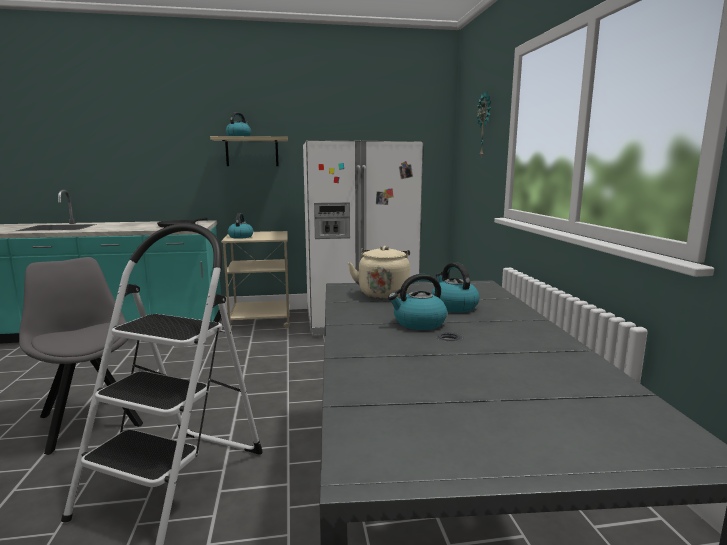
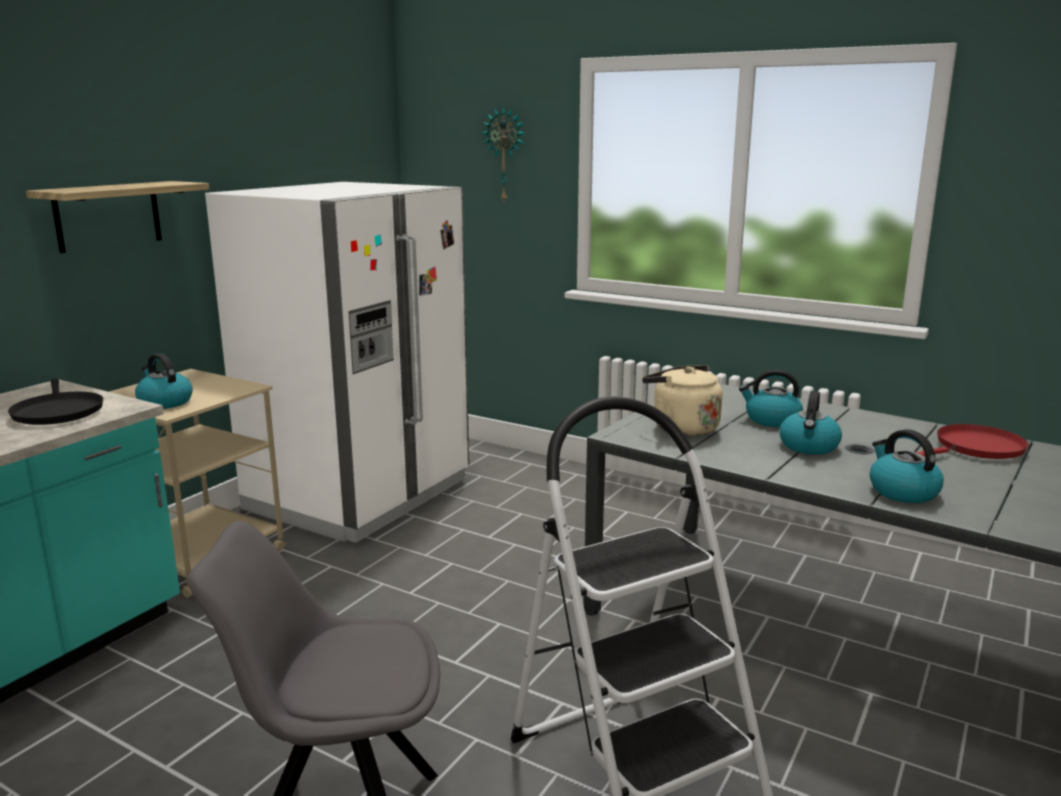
camera: 50 degrees left, 5 degrees up
kettle [226,112,251,136] -> kettle moved to [870,429,944,503]
none -> red frying pan [916,424,1029,459]

